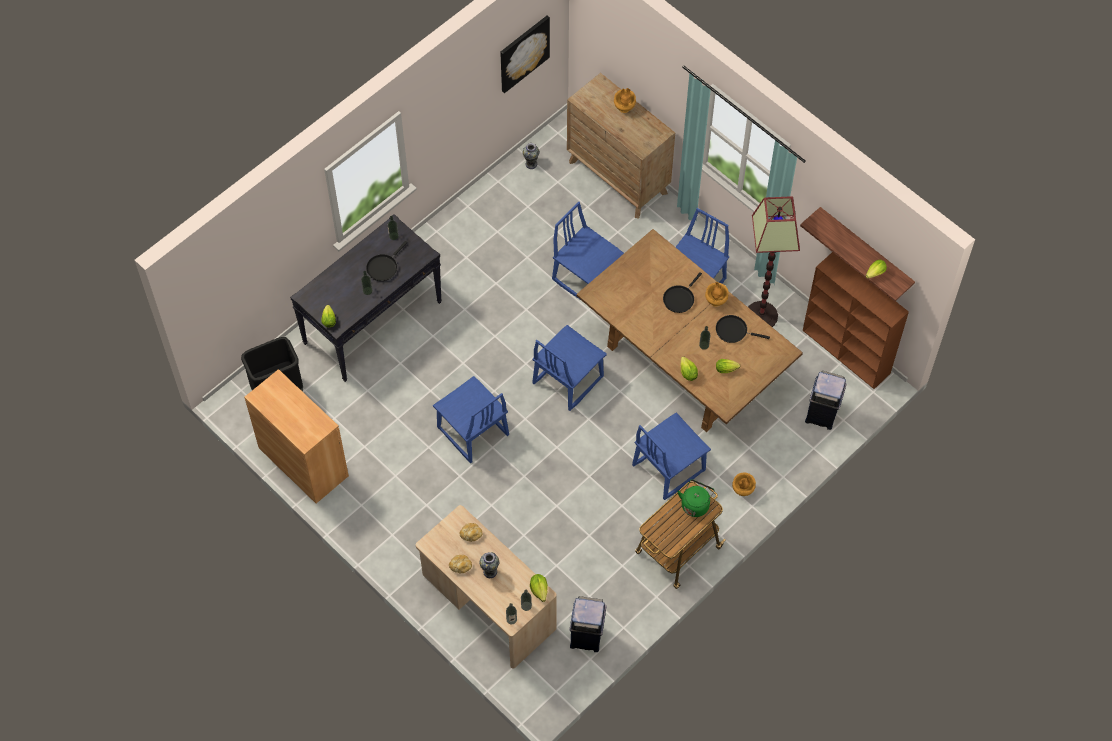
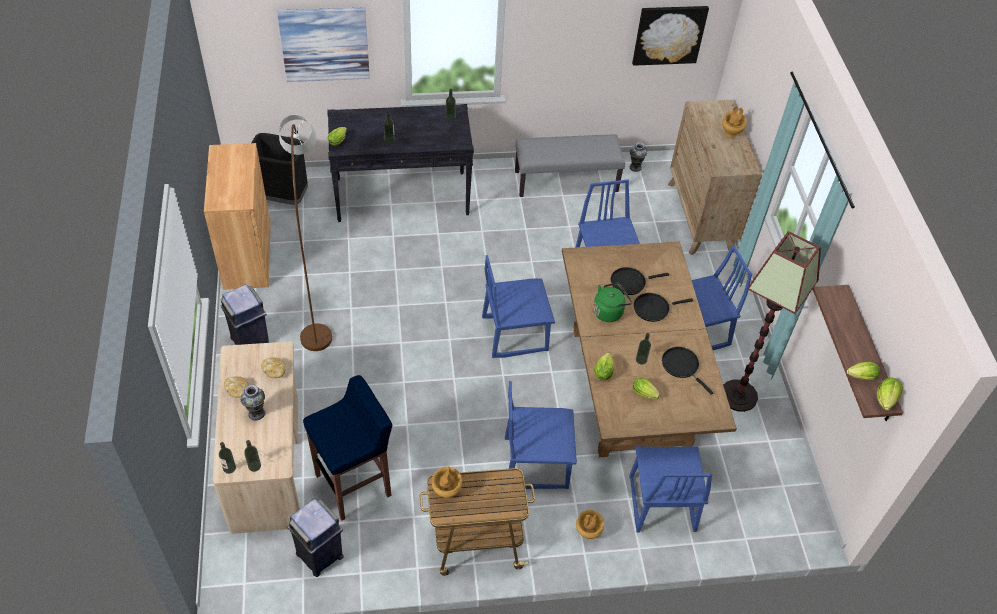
camera: 35 degrees right, 10 degrees down
black frying pan [366,241,407,281] -> black frying pan moved to [611,267,669,295]
blue chair [433,376,509,463] -> blue chair moved to [629,446,712,532]
lettuce [530,574,548,602] -> lettuce moved to [877,377,903,411]
green kettle [677,480,715,517] -> green kettle moved to [593,282,632,322]
brown vase [705,282,728,307] -> brown vase moved to [432,466,462,498]
brown bookcase [803,252,909,389] -> none
blue trash can [805,371,846,430] -> blue trash can moved to [221,284,269,345]
none -> picture [277,7,370,82]
none -> brown floor lamp [279,115,332,351]
none -> blue stool [303,375,392,521]
none -> grey bench [515,135,625,197]

